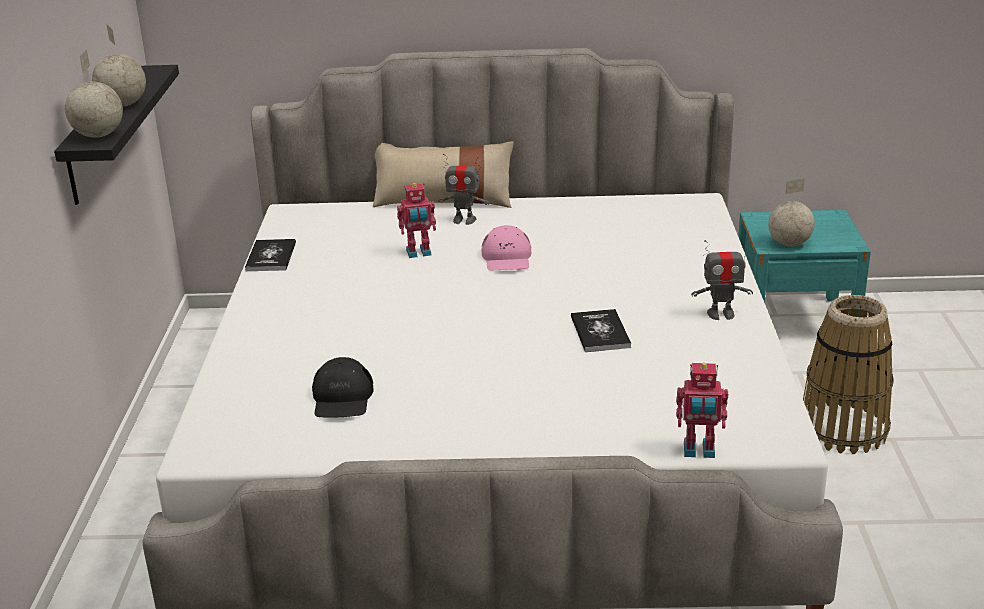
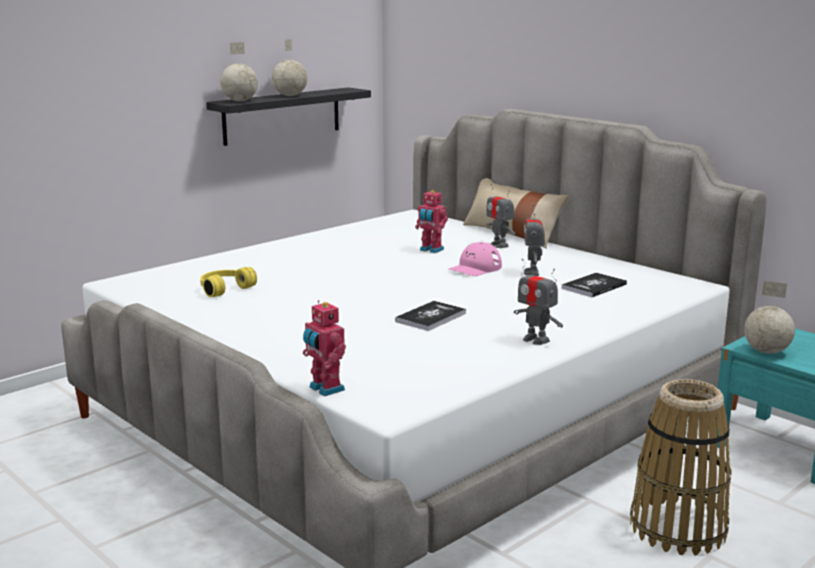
camera: 45 degrees right, 10 degrees down
book [245,239,296,271] -> book moved to [561,273,627,297]
black cap [312,357,374,418] -> yellow headphones [200,267,257,297]
none -> toy robot [523,205,545,276]

